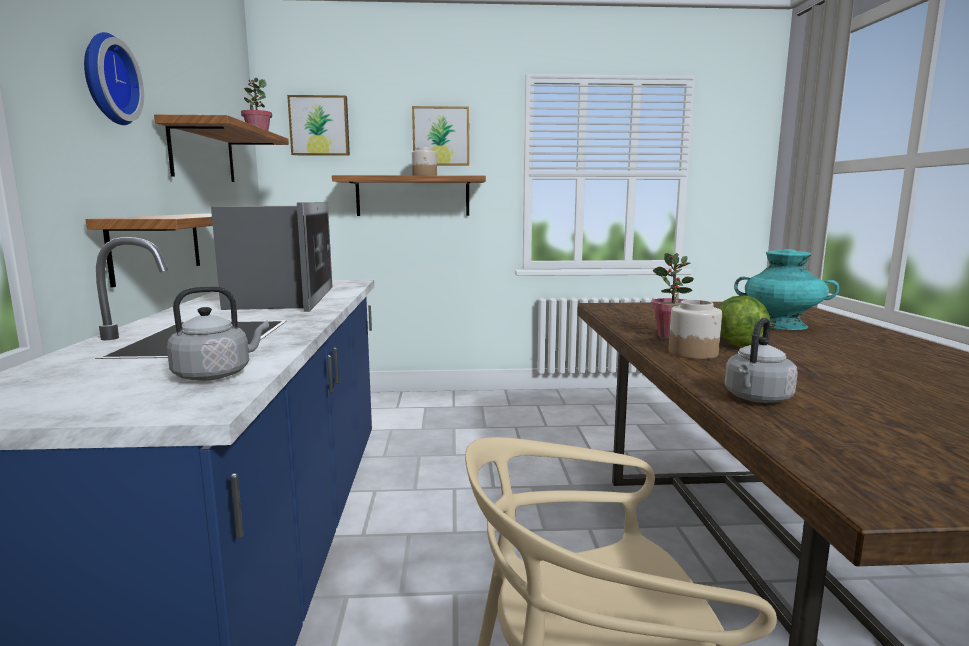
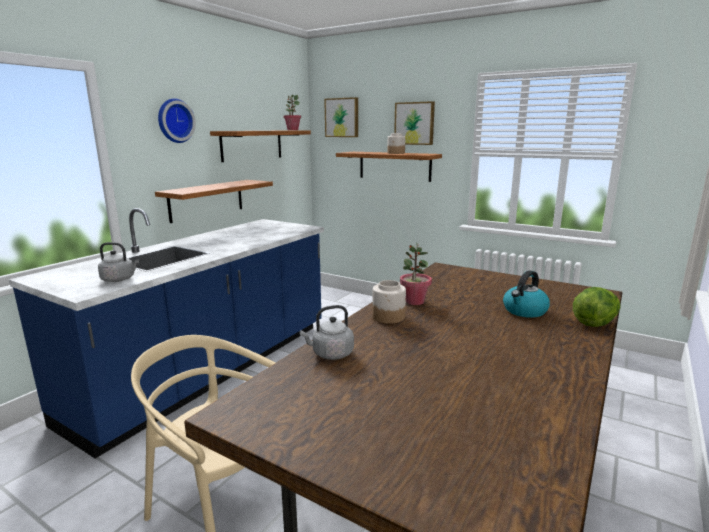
camera: 35 degrees right, 5 degrees up
microwave [211,202,332,312] -> none
lettuce [718,295,770,347] -> lettuce moved to [573,287,620,327]
turquoise vase [734,249,839,330] -> kettle [503,270,550,318]

